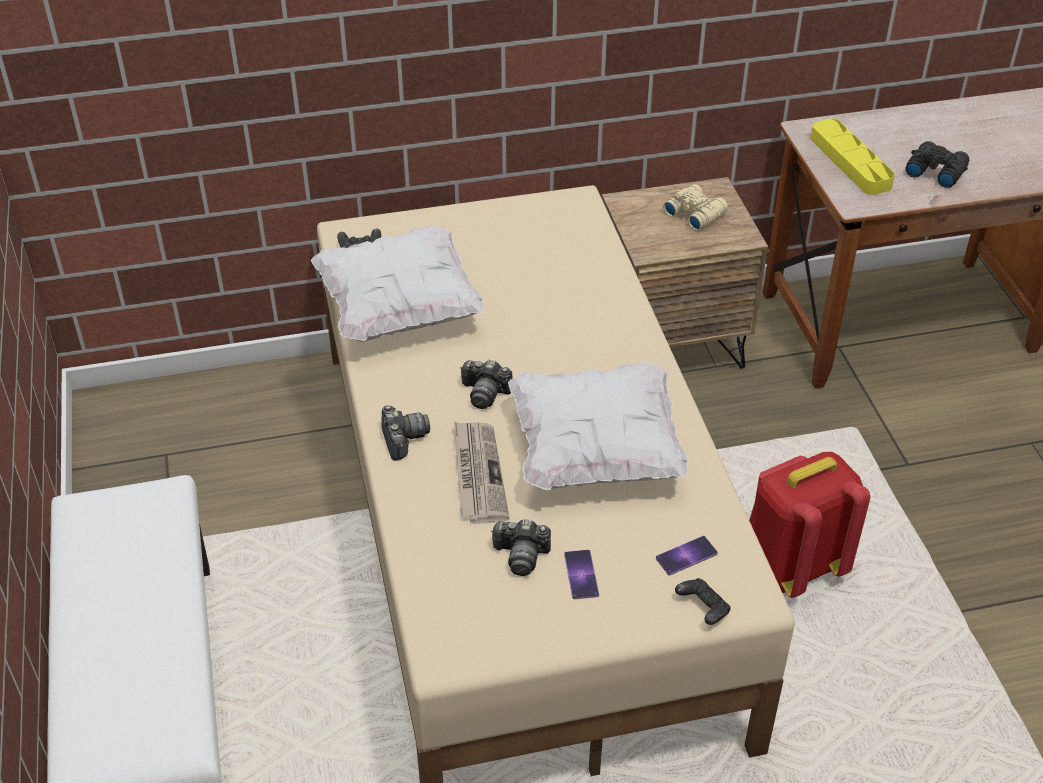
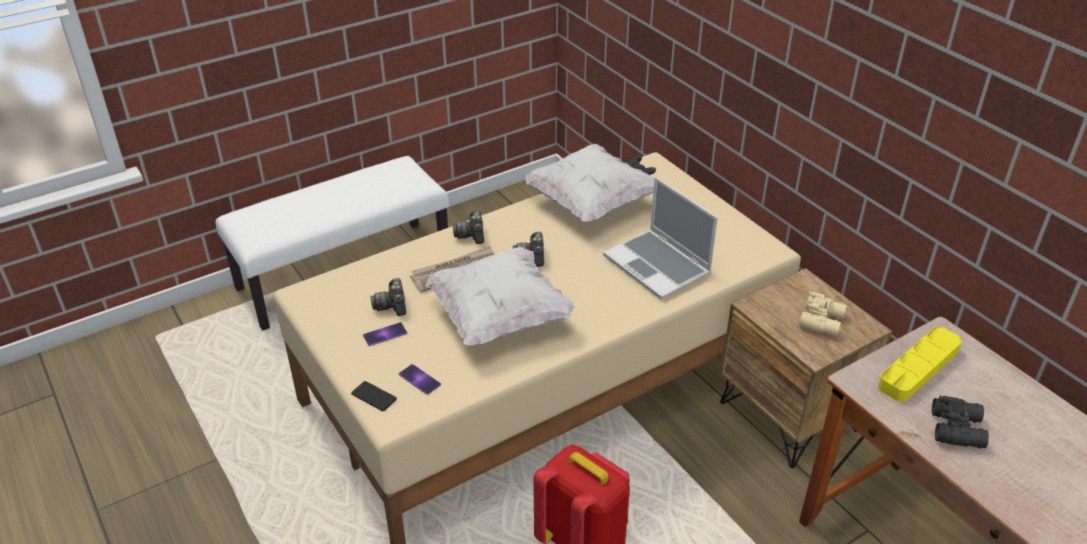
camera: 70 degrees right, 5 degrees down
camera [382,405,430,461] -> camera turned 120 degrees clockwise [453,210,484,244]
black game controller [675,578,731,625] -> phone [351,381,397,411]
none -> laptop [603,177,718,299]

